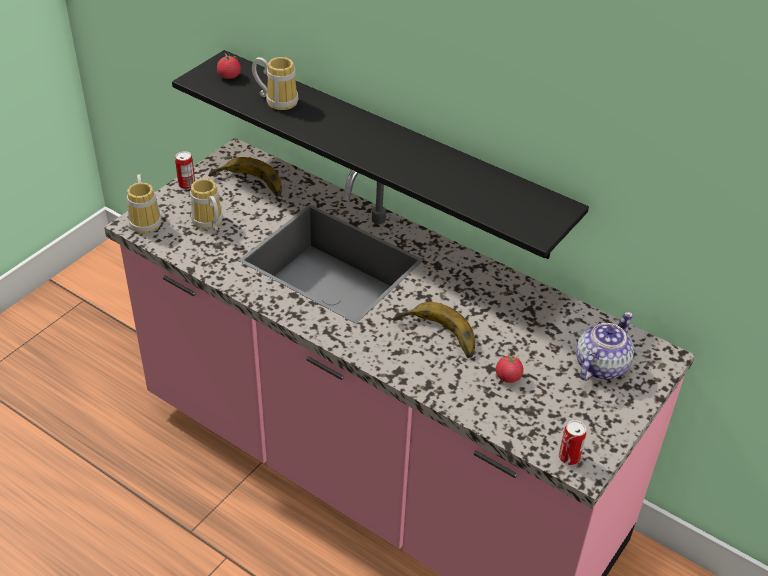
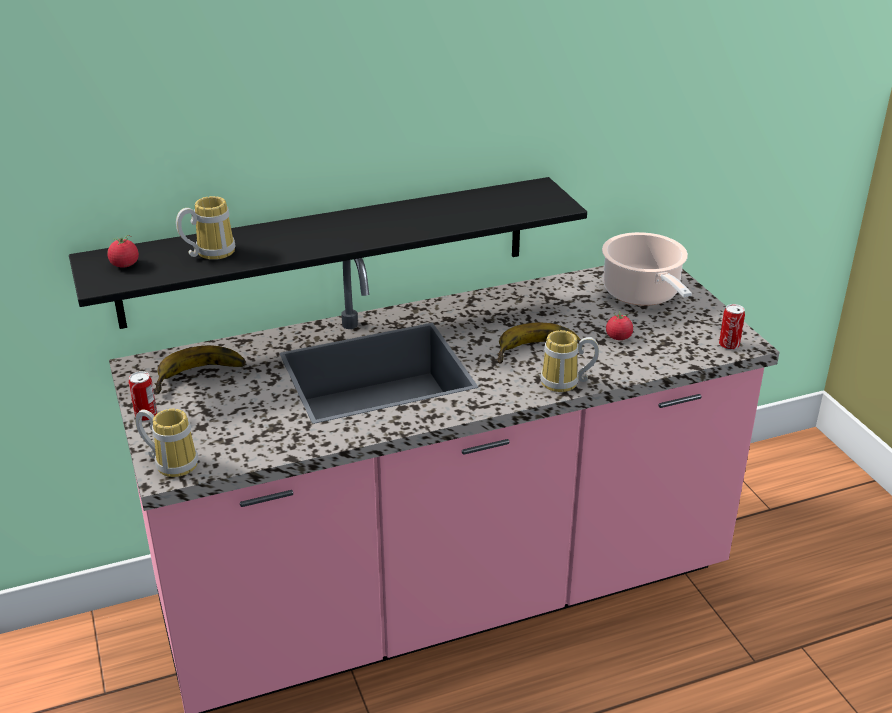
camera: 55 degrees left, 10 degrees down
mug [190,179,223,231] -> mug moved to [540,330,599,392]
teapot [576,312,634,381] -> cooking pot [602,232,692,306]

